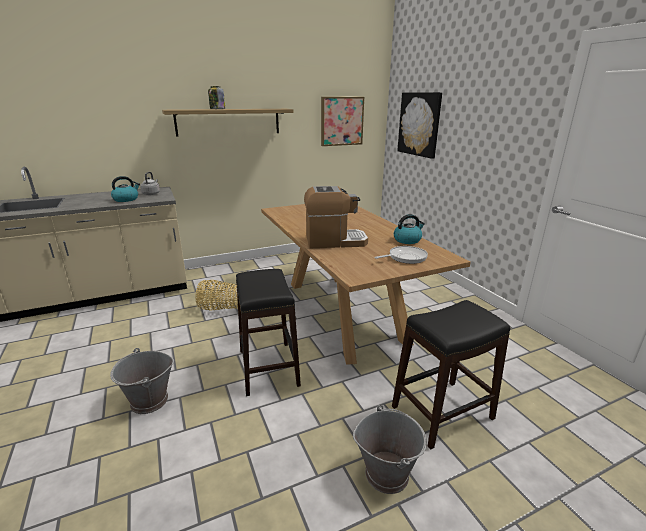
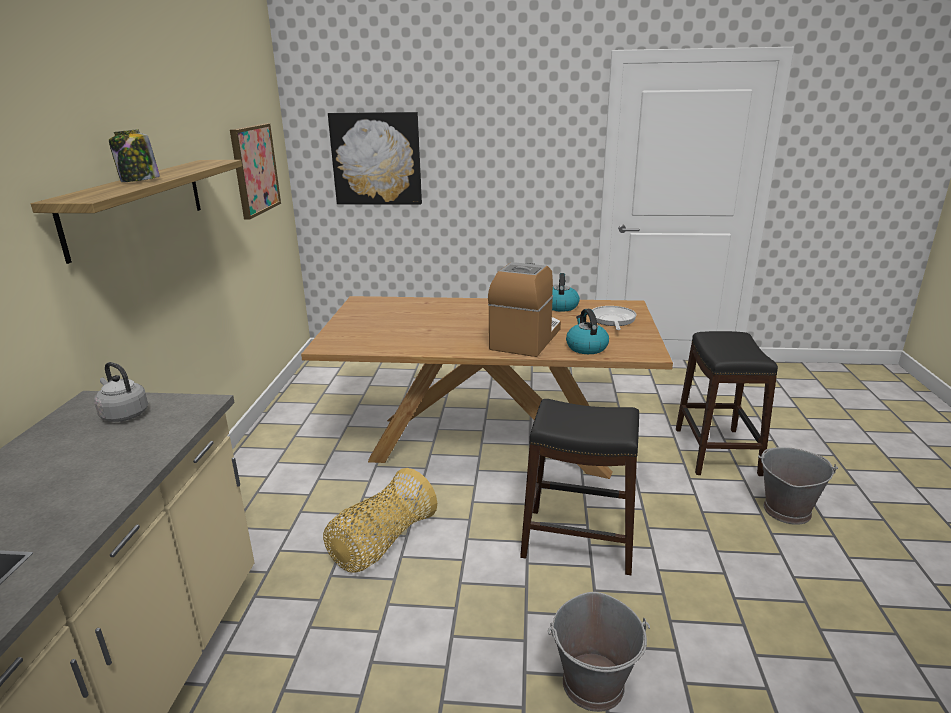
camera: 60 degrees left, 0 degrees up
kettle [111,176,140,202] -> kettle moved to [566,309,609,354]

